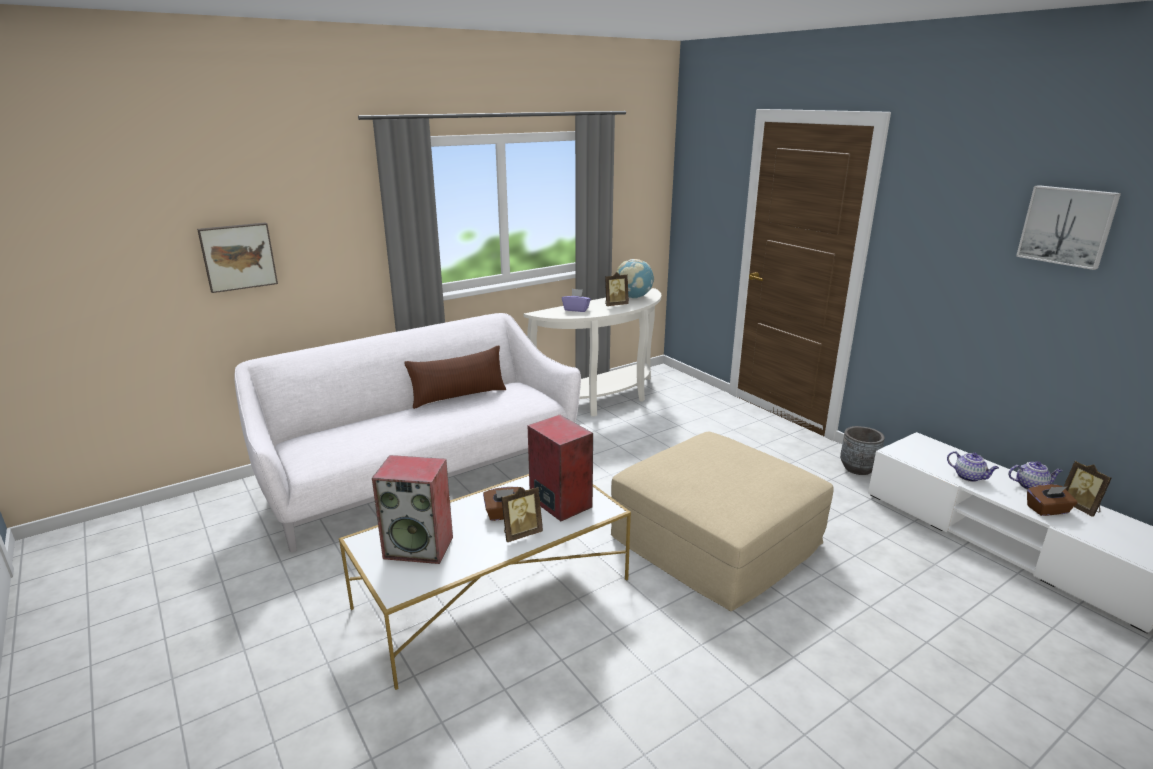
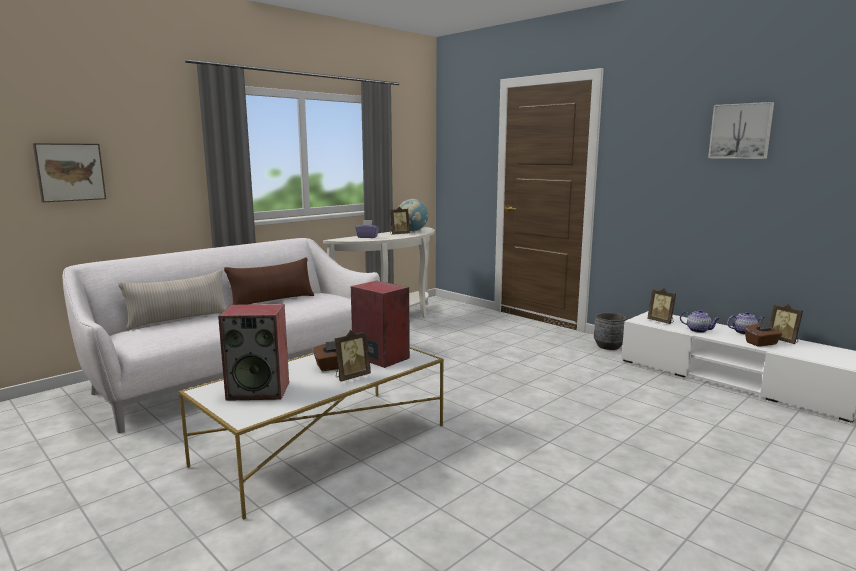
camera: 10 degrees left, 10 degrees down
beige ottoman [611,431,834,611] -> none
none -> beige pillow [118,270,227,330]
none -> picture frame [647,288,676,324]

